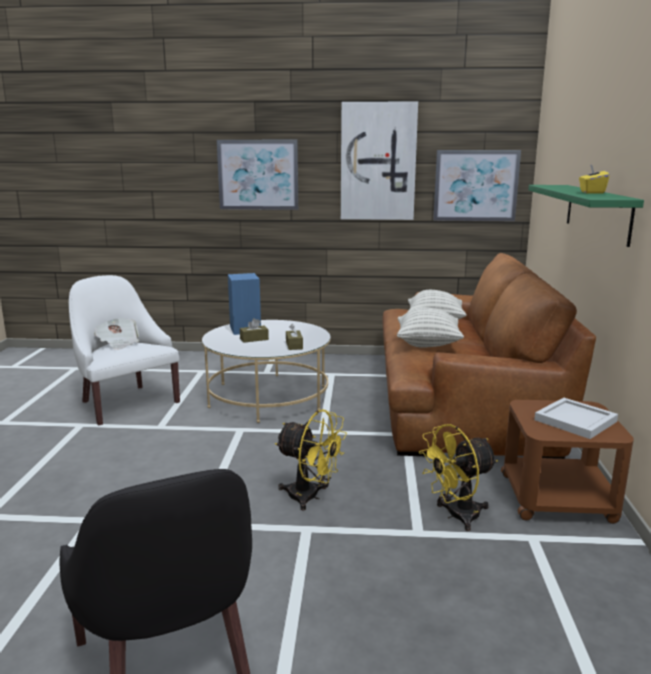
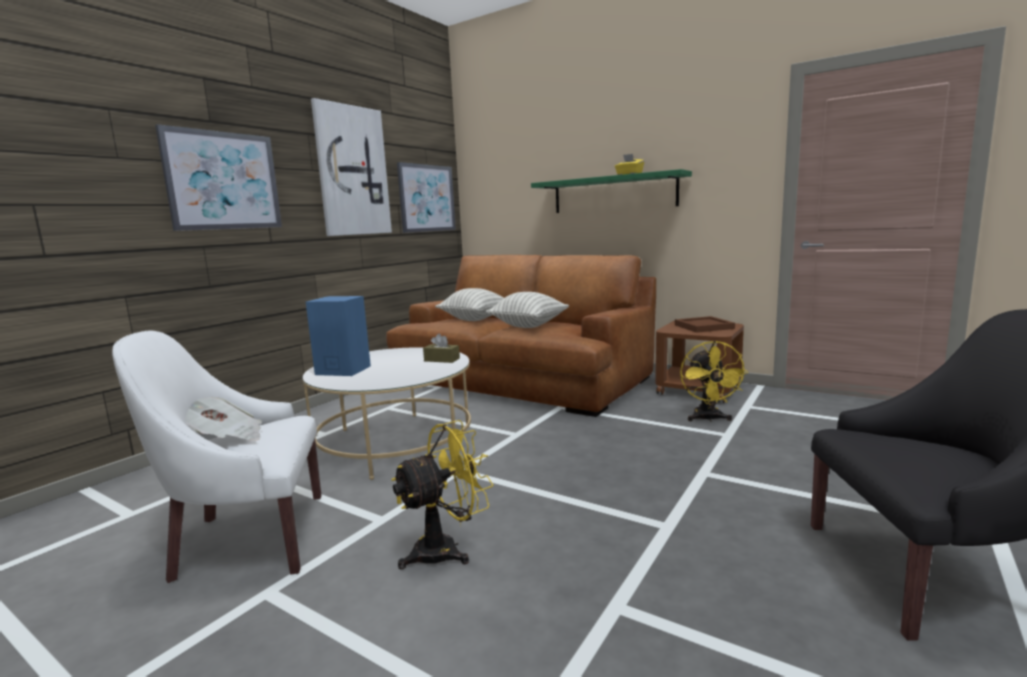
camera: 60 degrees left, 5 degrees down
brown tissue box [240,318,269,343] -> none
yellow fan [275,409,347,510] -> yellow fan moved to [391,420,493,569]
white tray [534,398,618,439] -> brown tray [675,316,735,333]

